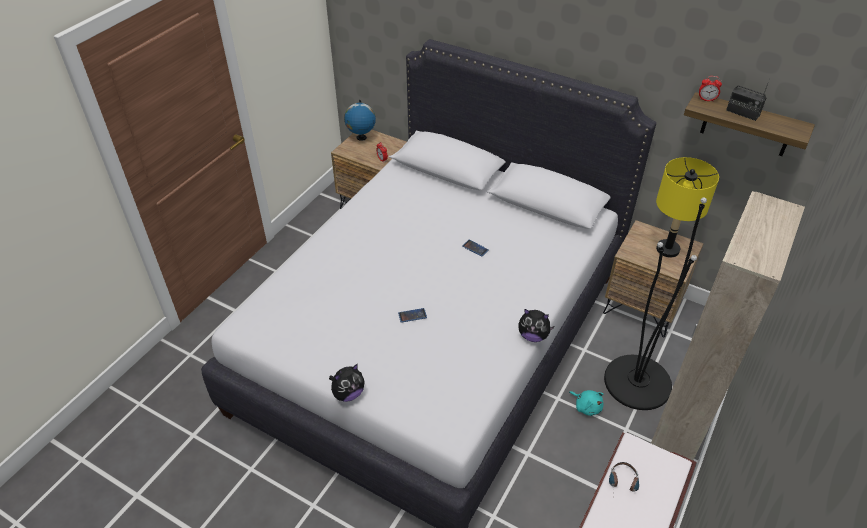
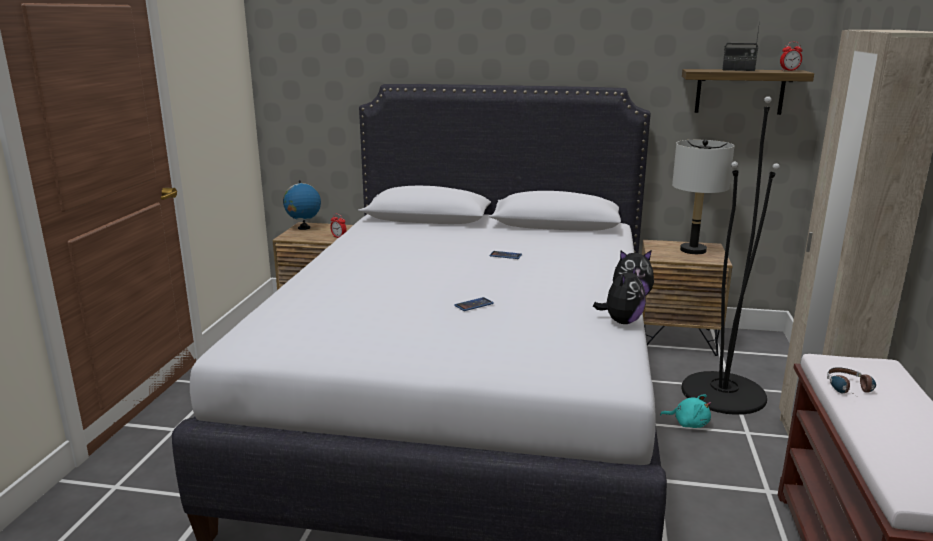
camera: 20 degrees left, 25 degrees down
plush toy [329,364,365,402] -> plush toy moved to [593,266,646,324]
yellow table lamp [656,157,719,258] -> grey table lamp [672,140,734,254]
alarm clock [699,76,722,102] -> alarm clock moved to [780,42,802,71]

